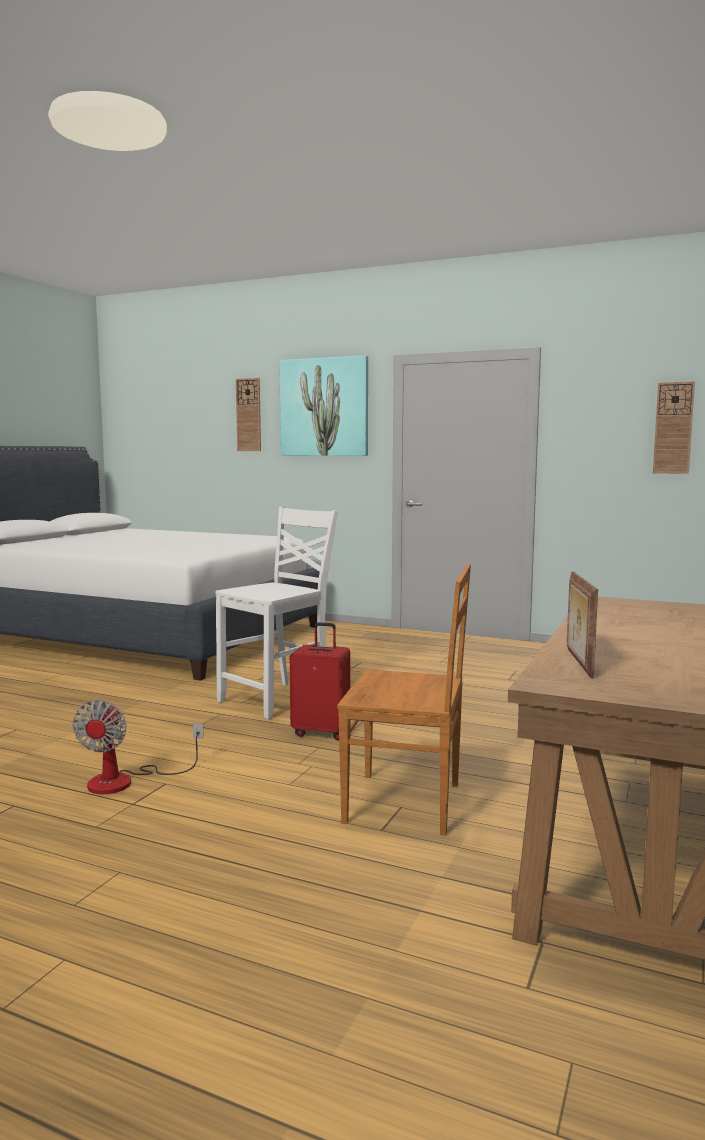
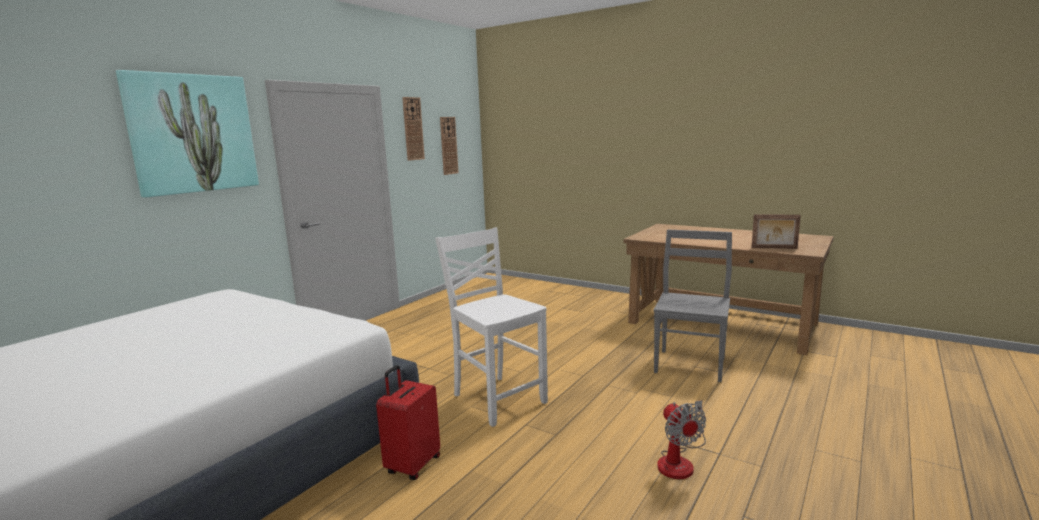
camera: 80 degrees left, 5 degrees up
fan [72,700,204,794] -> fan turned 60 degrees clockwise [657,400,706,479]
wall clock [236,378,261,451] -> wall clock moved to [402,97,425,161]
red suitcase [290,622,350,741] -> red suitcase moved to [376,365,440,480]
brown chair [337,563,471,835] -> grey chair [654,230,732,382]

